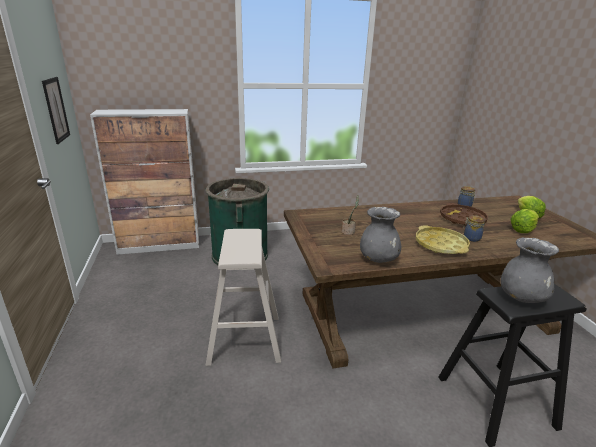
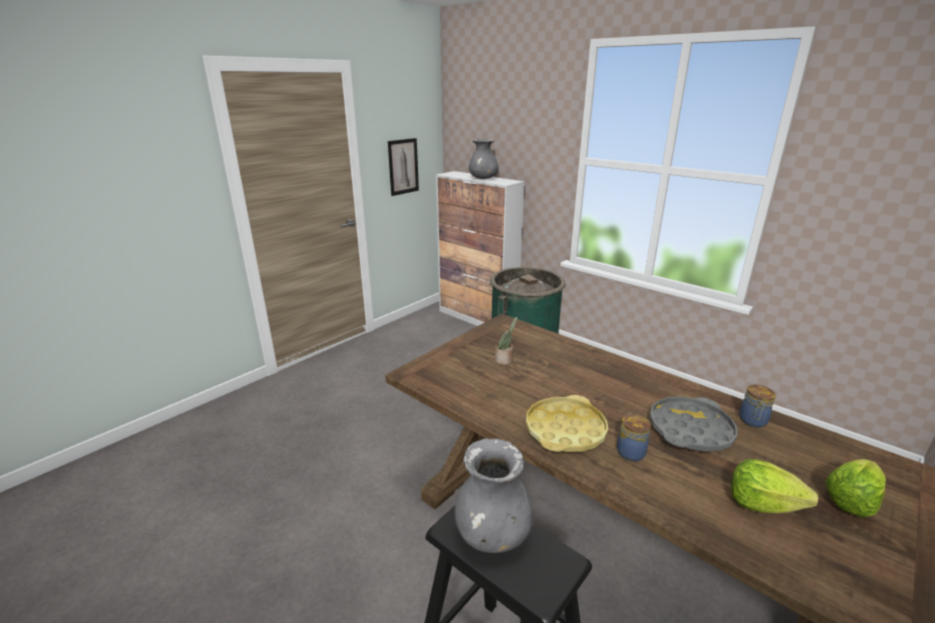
camera: 55 degrees right, 0 degrees up
beige stool [205,229,281,366] -> none
grey vase [360,207,401,263] -> grey vase moved to [469,139,498,179]
brown tray [440,203,488,226] -> grey tray [650,396,738,452]

